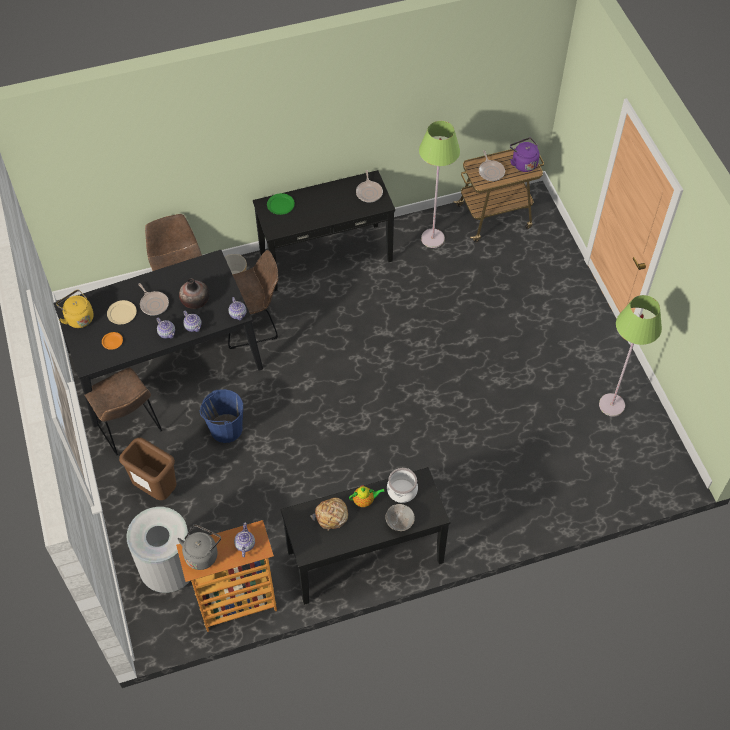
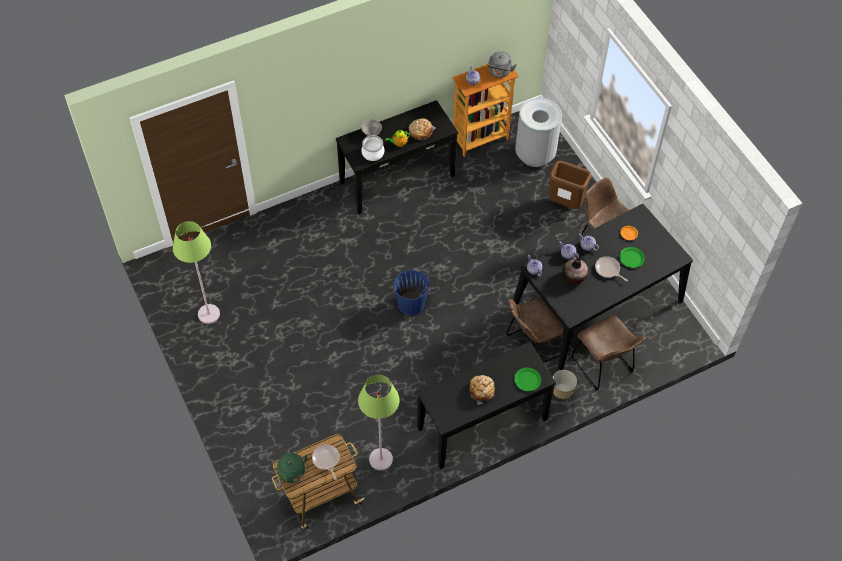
camera: 170 degrees right, 0 degrees up
yellow kettle [56,290,94,328] -> none
beige plate [107,300,137,324] -> green plate [619,247,645,268]
blue bucket [200,389,243,443] -> blue bucket moved to [394,270,429,316]
frying pan [356,170,383,202] -> none
purple kettle [510,138,540,172] -> green kettle [277,453,309,483]
none -> bread [470,375,495,405]

